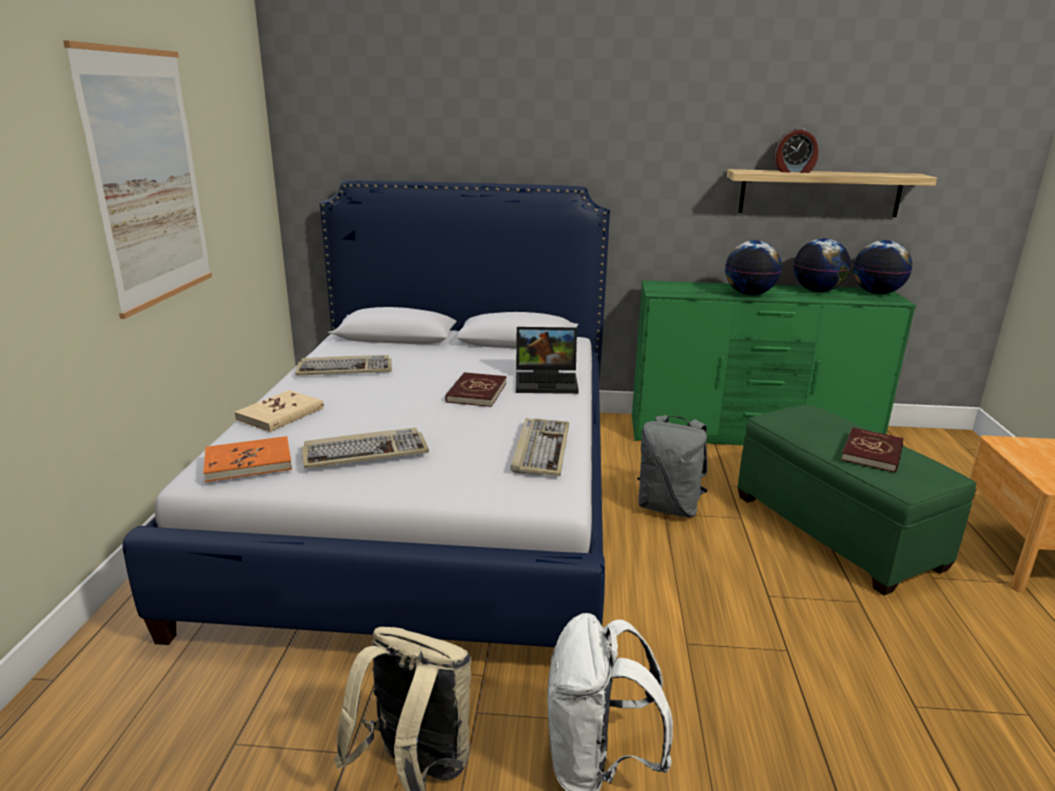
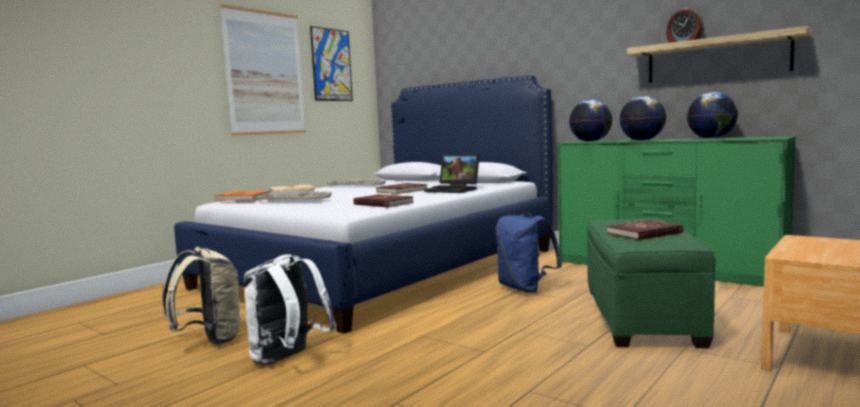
camera: 35 degrees right, 15 degrees down
keyboard [511,418,569,476] -> red book [354,194,414,208]
grey backpack [637,415,708,517] -> blue backpack [496,212,562,293]
globe [853,240,912,294] -> globe moved to [569,100,612,142]
none -> picture [310,26,353,101]

